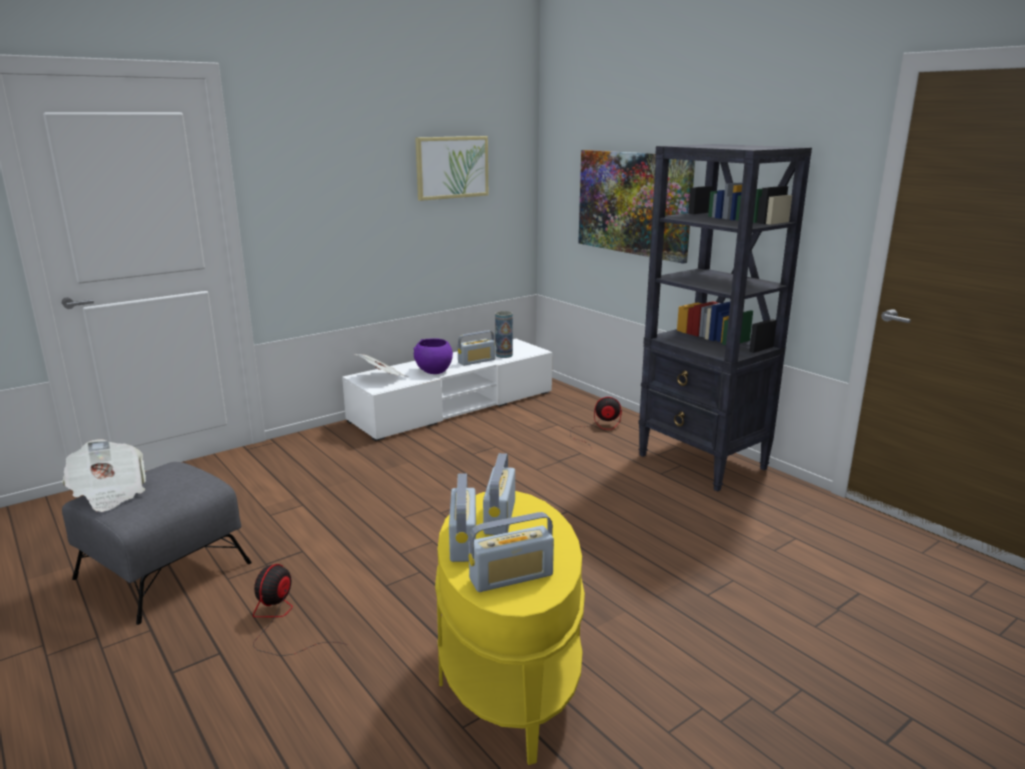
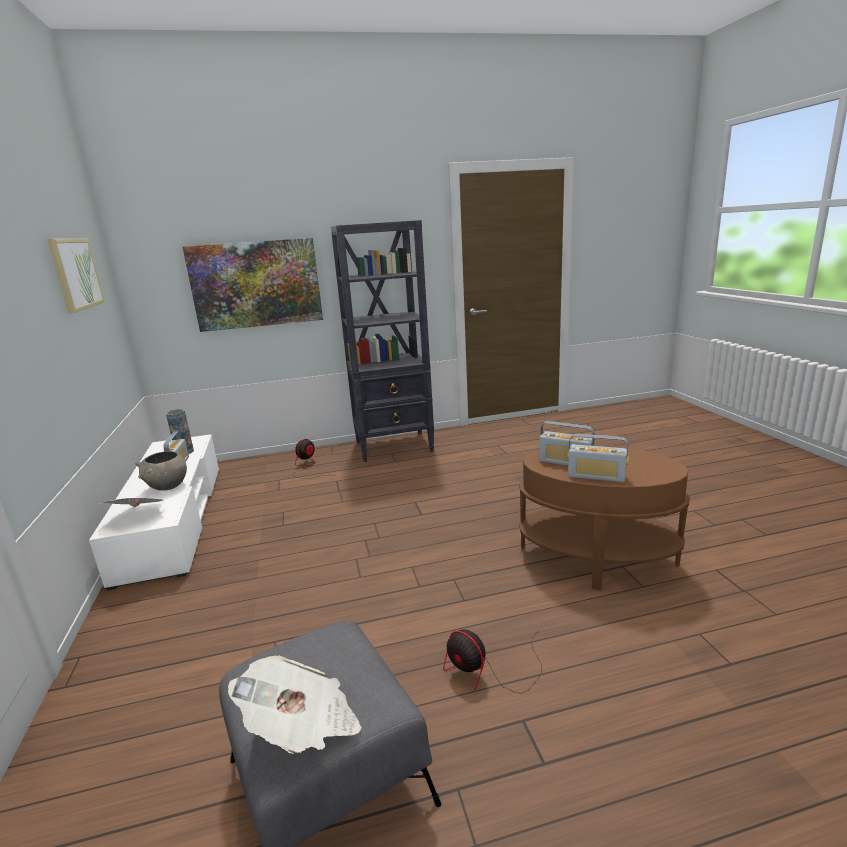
camera: 65 degrees left, 0 degrees up
purple bowl [414,338,453,374] -> grey bowl [135,451,187,491]
yellow side table [435,491,585,765] -> brown side table [519,446,690,590]
radio [469,512,554,592] -> none

